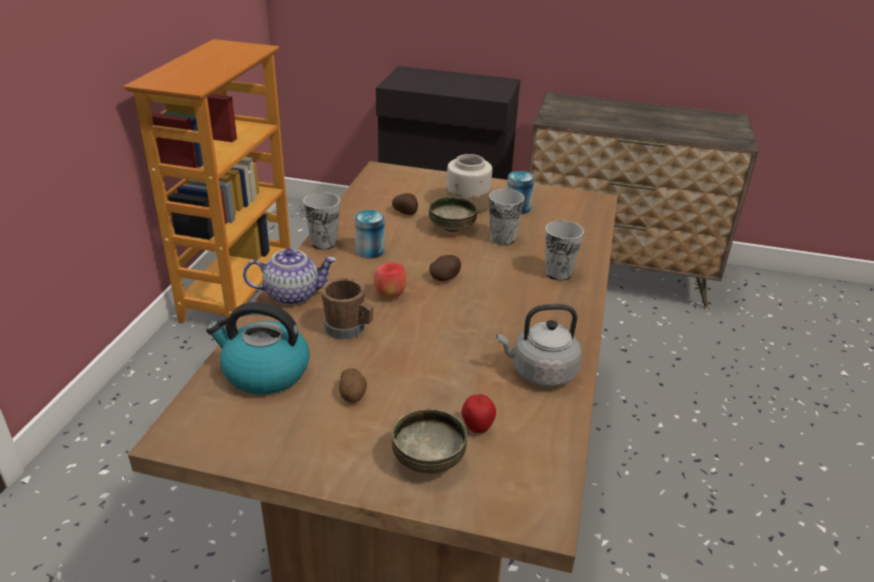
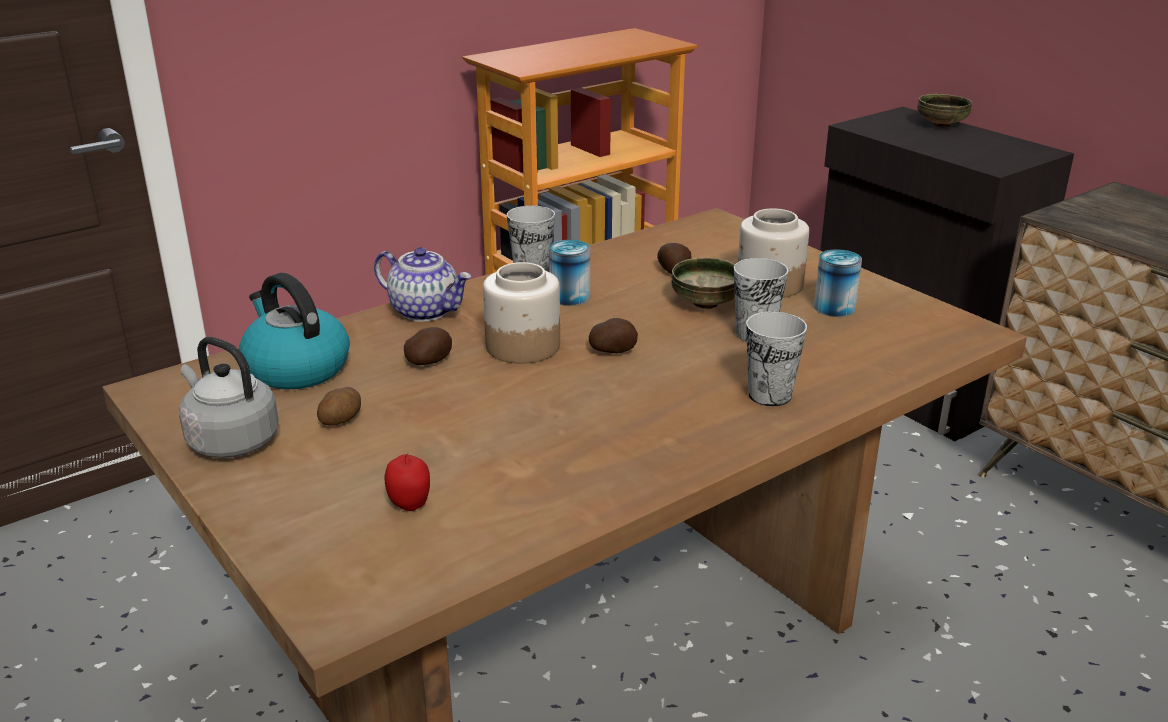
camera: 40 degrees right, 5 degrees down
brown mug [321,278,374,339] -> potato [404,327,452,365]
apple [373,262,407,298] -> jar [483,262,560,364]
bowl [392,409,467,474] -> bowl moved to [917,94,972,128]
grey kettle [496,304,582,387] -> grey kettle moved to [179,337,279,458]

